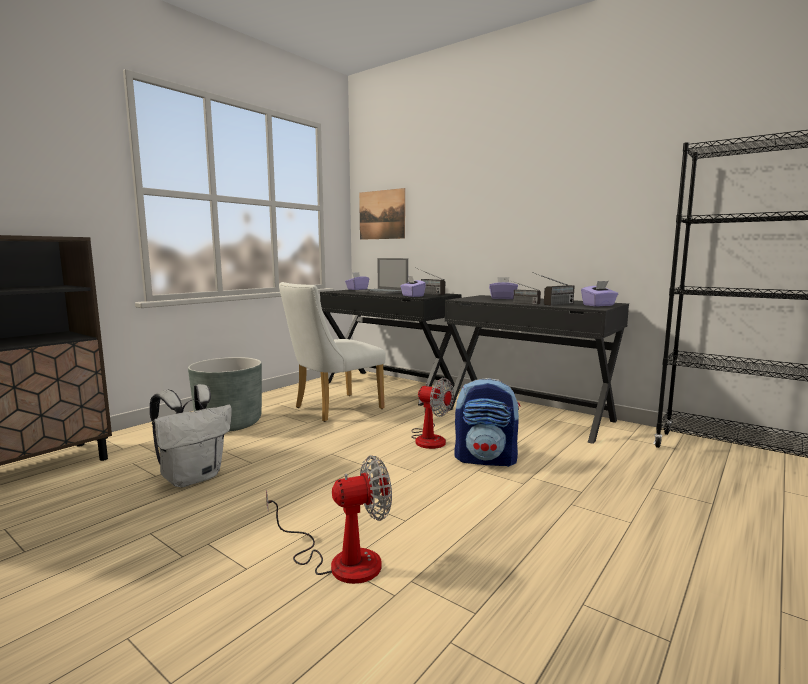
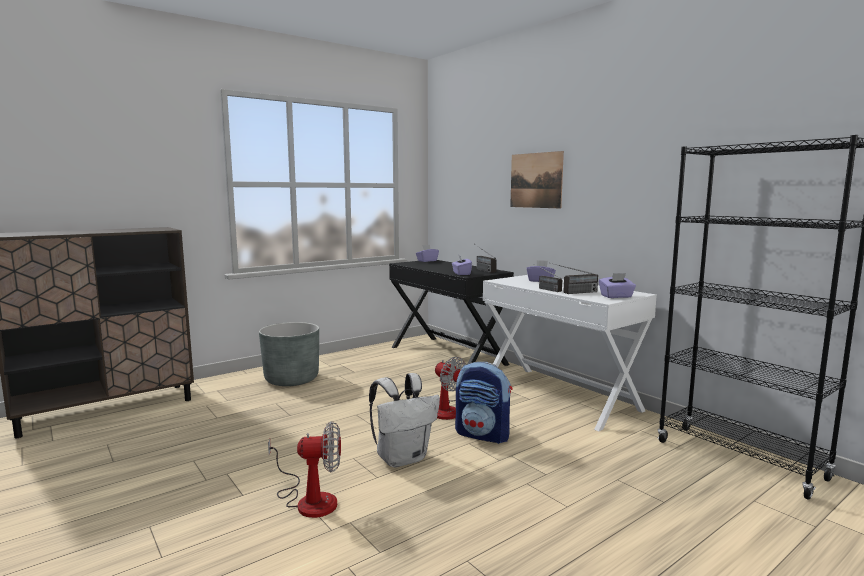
camera: 15 degrees right, 0 degrees up
white backpack [150,384,232,487] -> white backpack moved to [369,373,440,468]
white chair [279,282,386,422] -> none
laptop [356,258,408,294] -> none
picture [359,188,405,240] -> picture moved to [510,151,564,208]
black desk [445,295,629,444] -> white desk [483,275,657,432]

